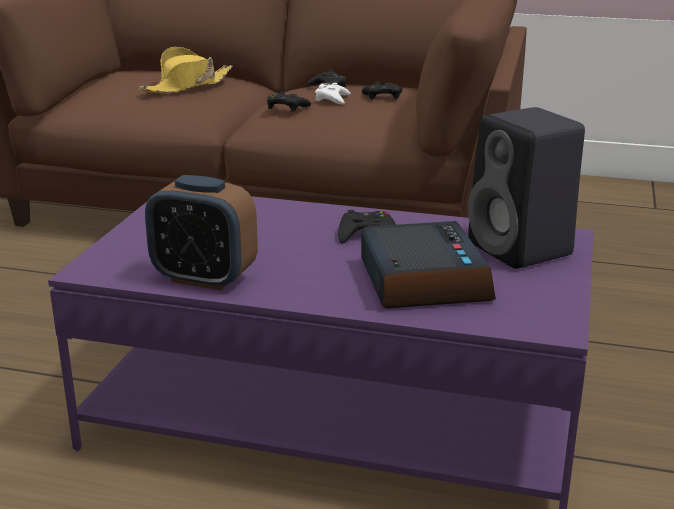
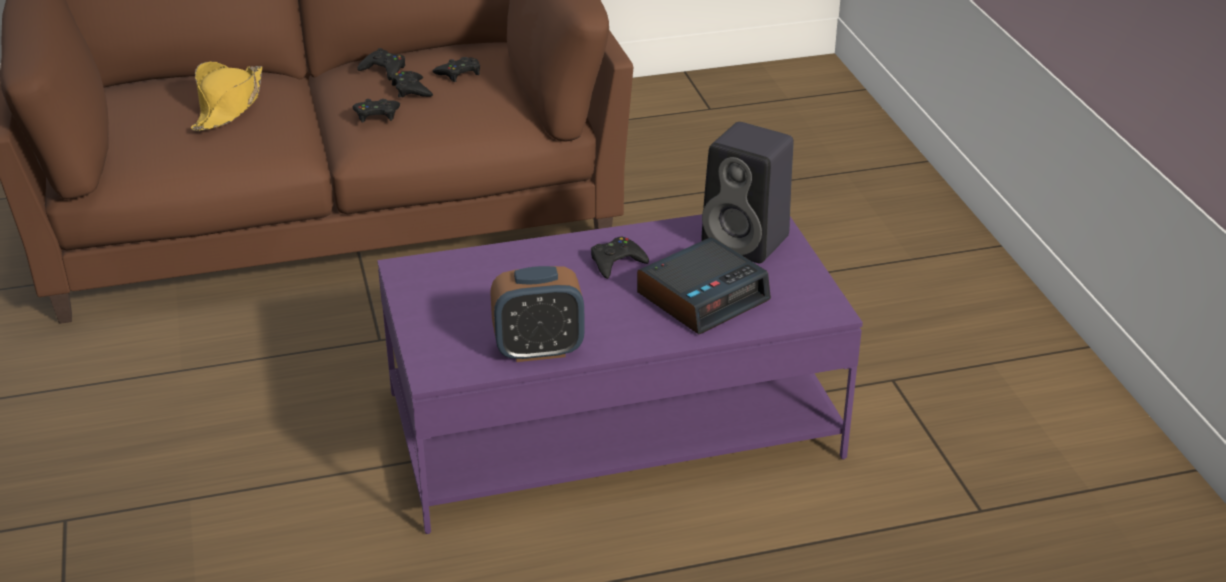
camera: 30 degrees left, 10 degrees up
white game controller [315,83,351,104] -> black game controller [391,71,433,98]
alarm clock [361,221,496,308] -> alarm clock turned 90 degrees clockwise [637,237,771,334]

